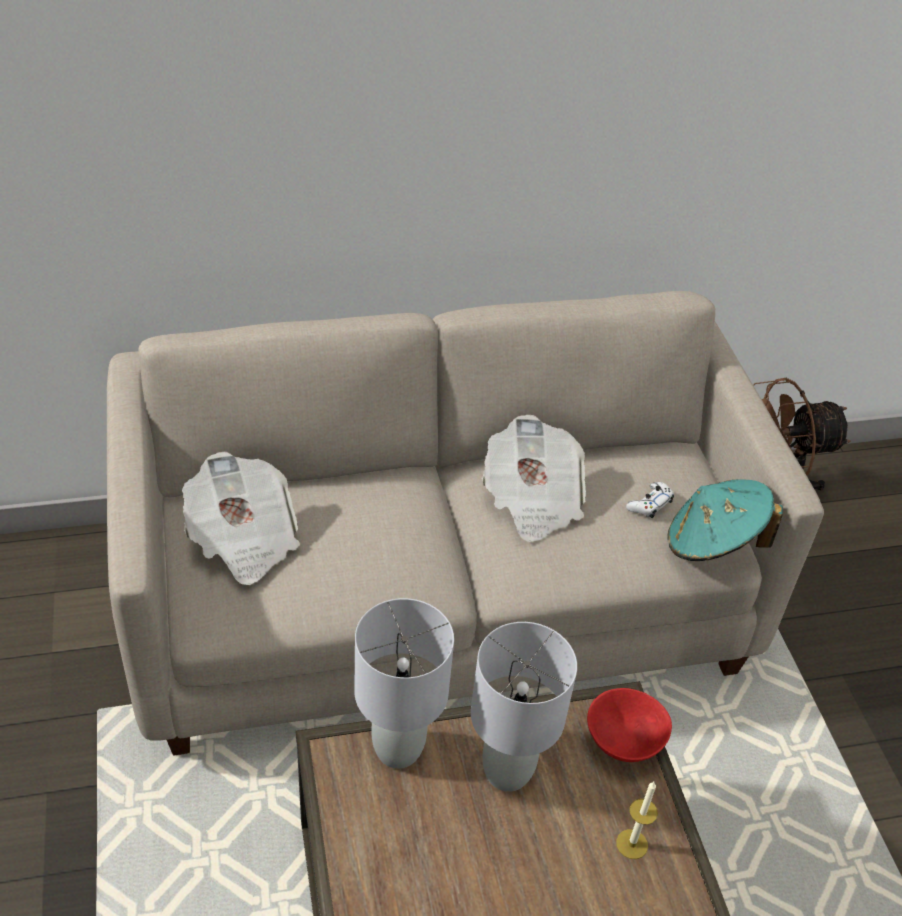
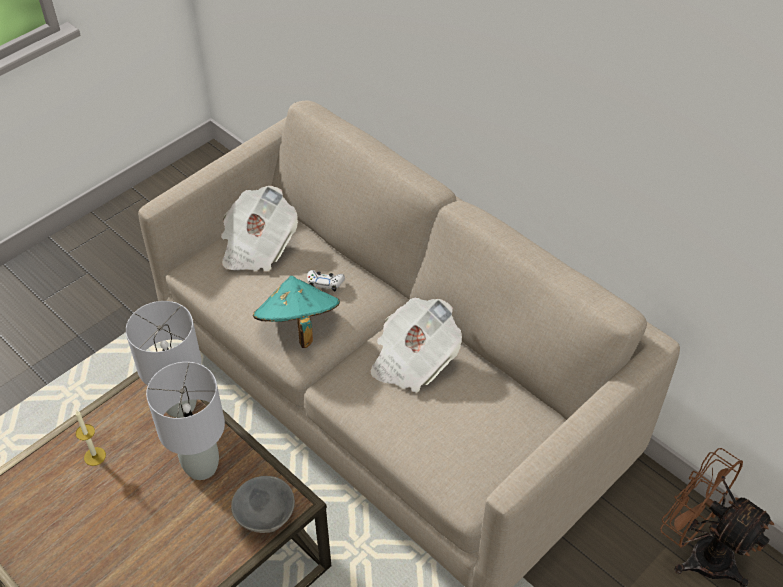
camera: 60 degrees right, 5 degrees up
red bowl [587,688,672,762] -> grey bowl [231,476,295,533]
candle [616,782,658,859] -> candle moved to [75,410,106,466]
white game controller [626,482,674,518] -> white game controller moved to [307,270,345,291]
turquoise hat [667,479,783,561] -> turquoise hat moved to [253,276,340,348]

